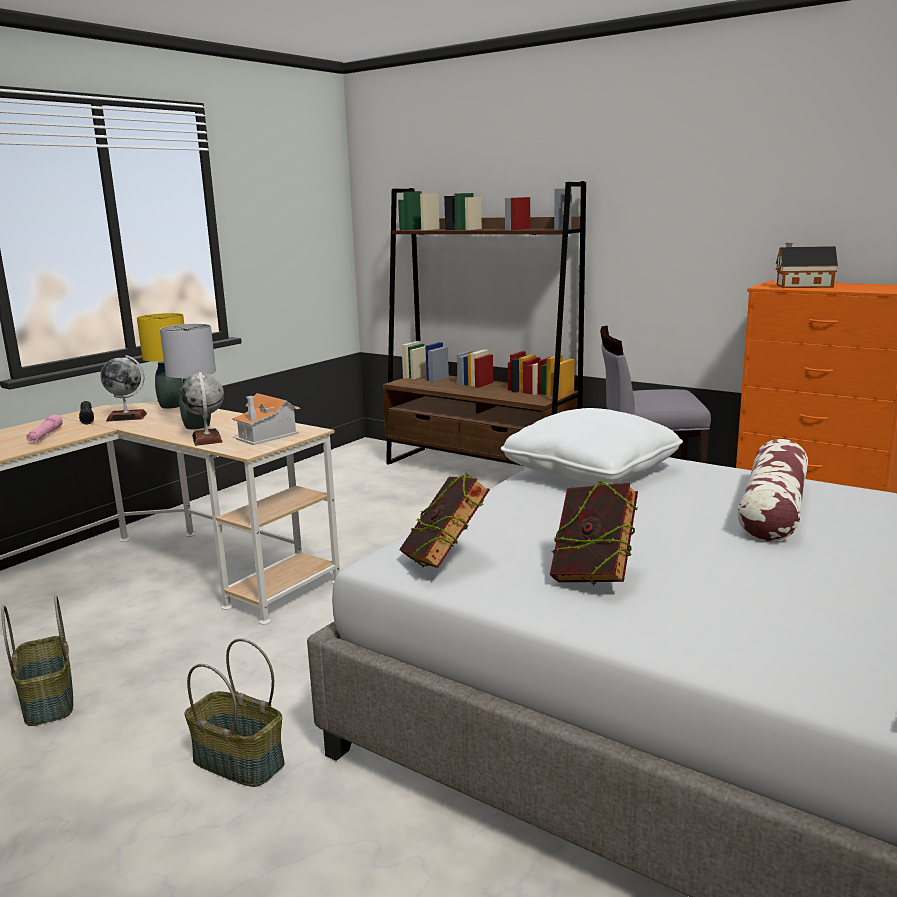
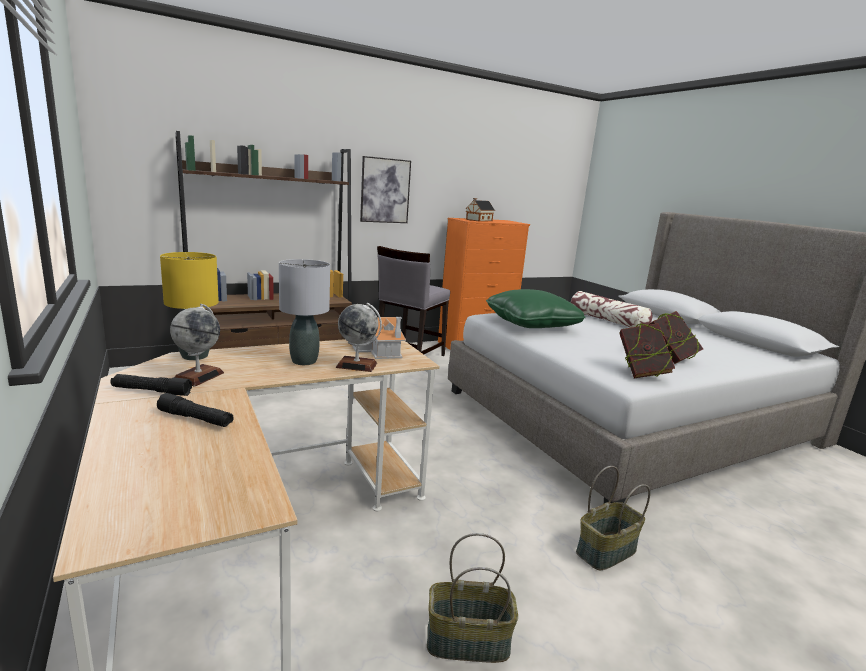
camera: 65 degrees left, 0 degrees up
pink flashlight [26,415,63,442] -> black flashlight [157,393,234,427]
white pillow [501,408,683,484] -> green pillow [486,289,586,328]
none -> picture [360,156,411,223]

